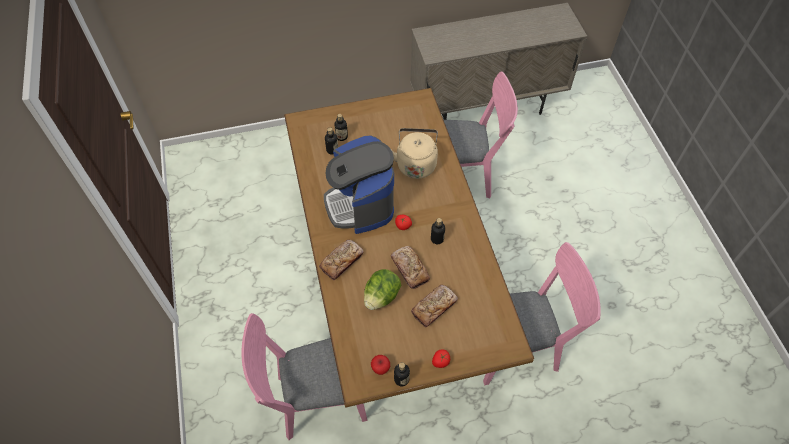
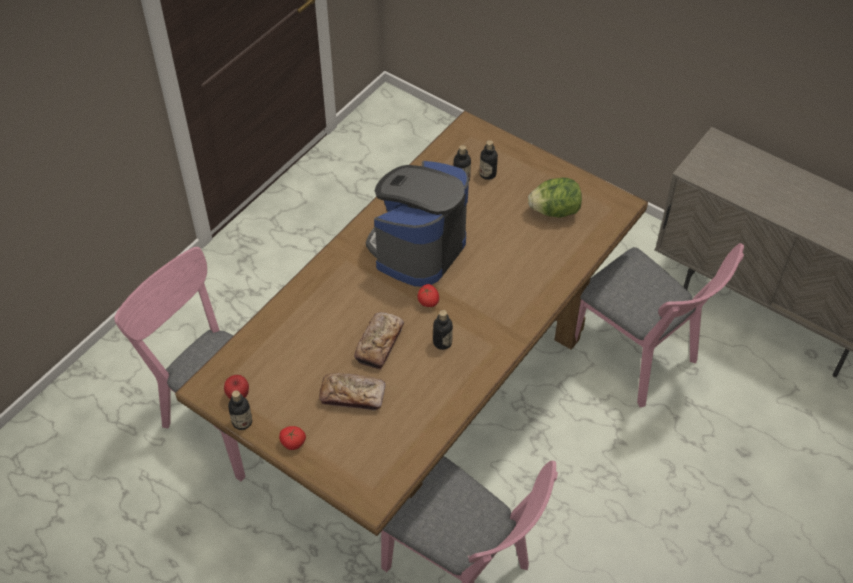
camera: 50 degrees right, 5 degrees down
bread [319,240,364,281] -> none
lettuce [364,269,401,310] -> lettuce moved to [528,177,582,218]
beige kettle [391,128,438,179] -> none

